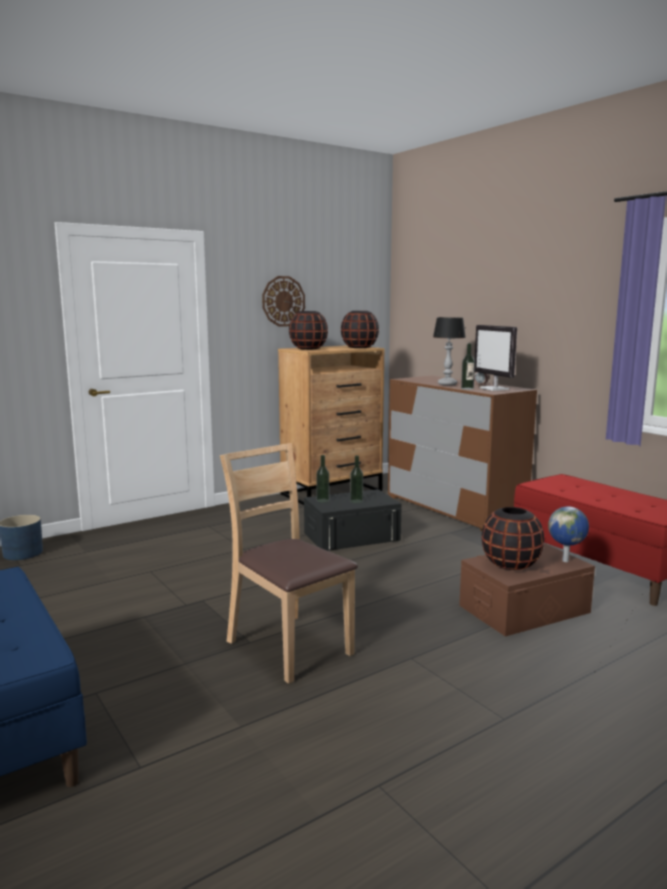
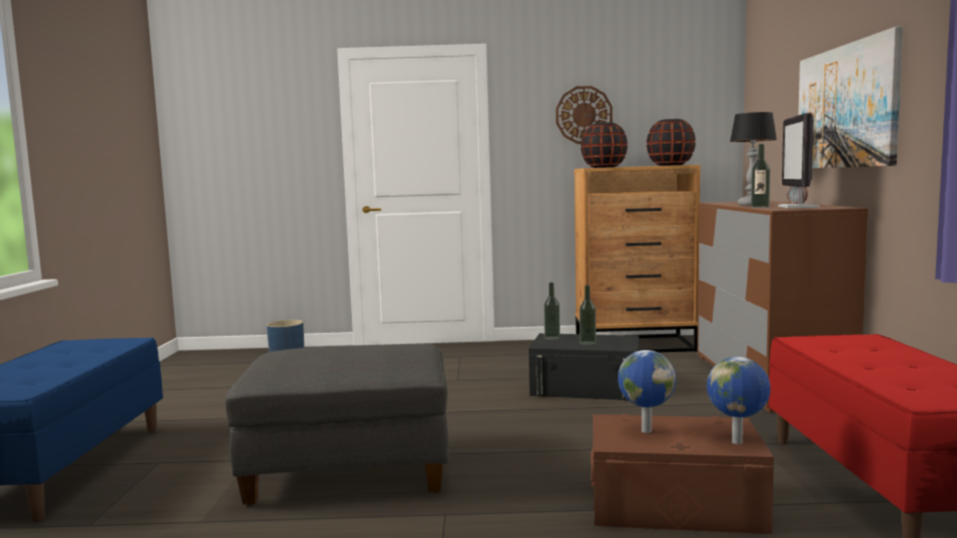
camera: 35 degrees right, 5 degrees down
brown chair [220,443,358,684] -> grey ottoman [225,344,448,505]
black vase [481,507,544,570] -> globe [618,350,676,433]
none -> picture [798,26,903,168]

